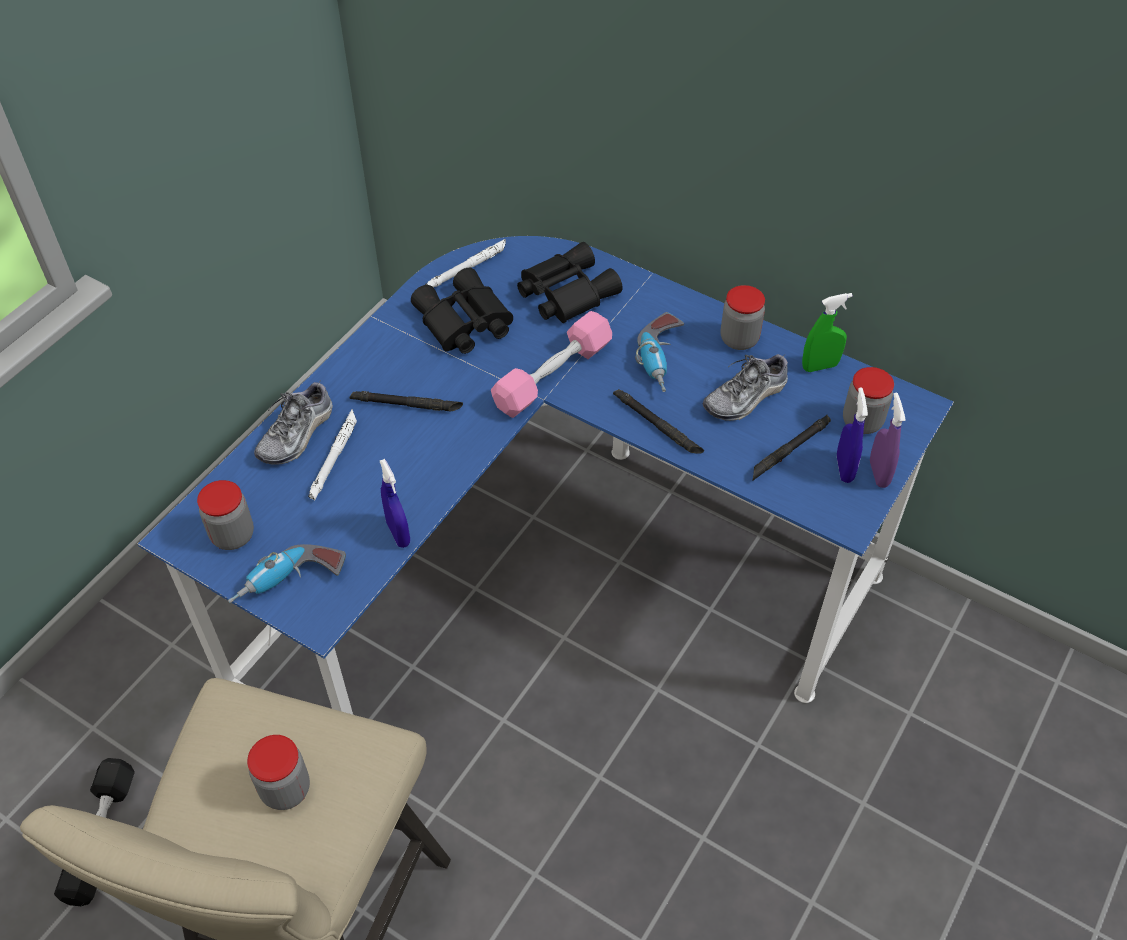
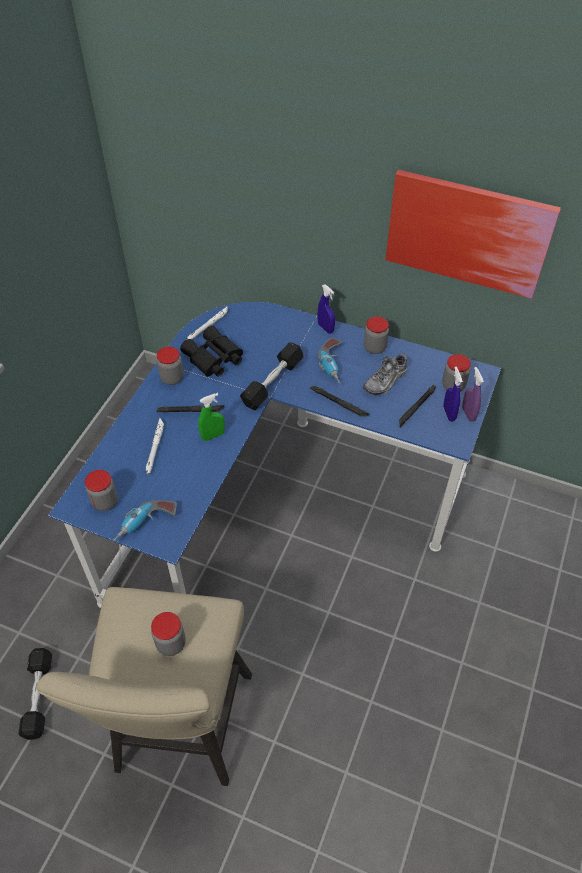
camera: 10 degrees left, 0 degrees up
shoe [254,382,333,465] -> none
blue spray bottle [380,459,410,548] -> blue spray bottle moved to [318,284,335,334]
pink dumbbell [491,311,612,418] -> black dumbbell [240,342,304,410]
black binoculars [517,242,622,323] -> none
green spray bottle [802,293,853,372] -> green spray bottle moved to [198,393,225,441]
none -> jar [157,347,183,385]
none -> picture [385,170,561,299]

